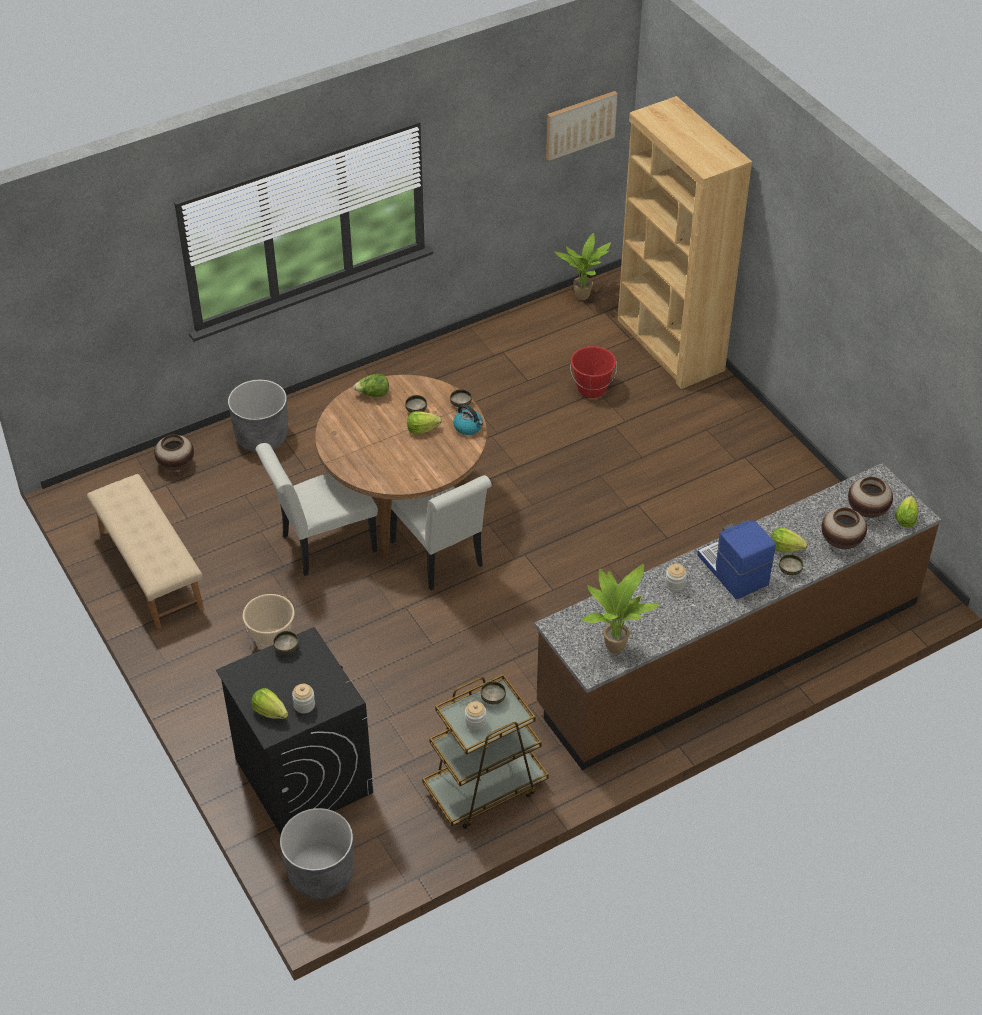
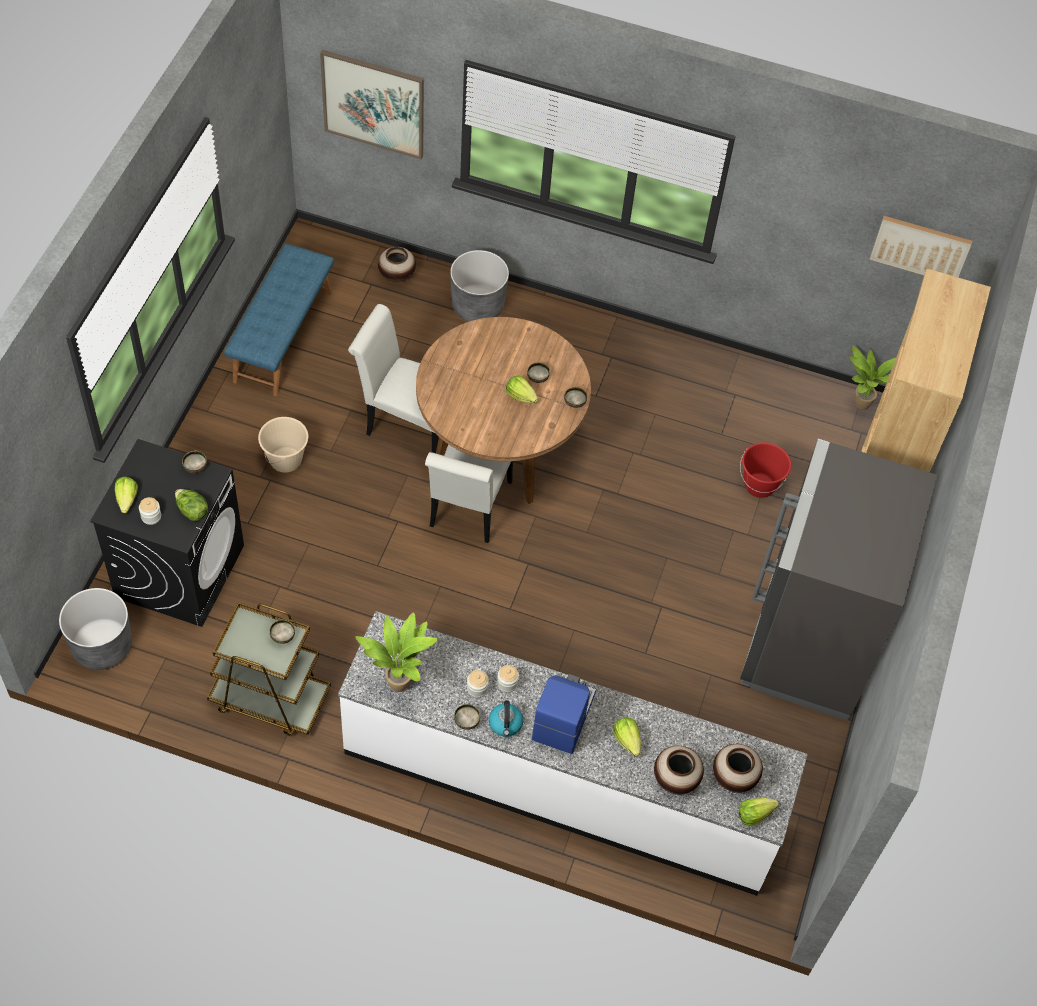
camera: 45 degrees right, 10 degrees up
beige bench [87,474,204,629] -> blue bench [224,244,334,396]
lettuce [353,374,389,397] -> lettuce moved to [175,489,208,521]
kettle [453,404,483,435] -> kettle moved to [489,701,523,737]
jar [465,701,486,731] -> jar moved to [467,670,489,698]
brown counter [535,463,941,770] -> white counter [338,611,808,896]
bowl [779,554,804,576] -> bowl moved to [454,704,480,730]
none -> picture [320,50,424,159]
none -> grey fridge [740,439,937,721]

